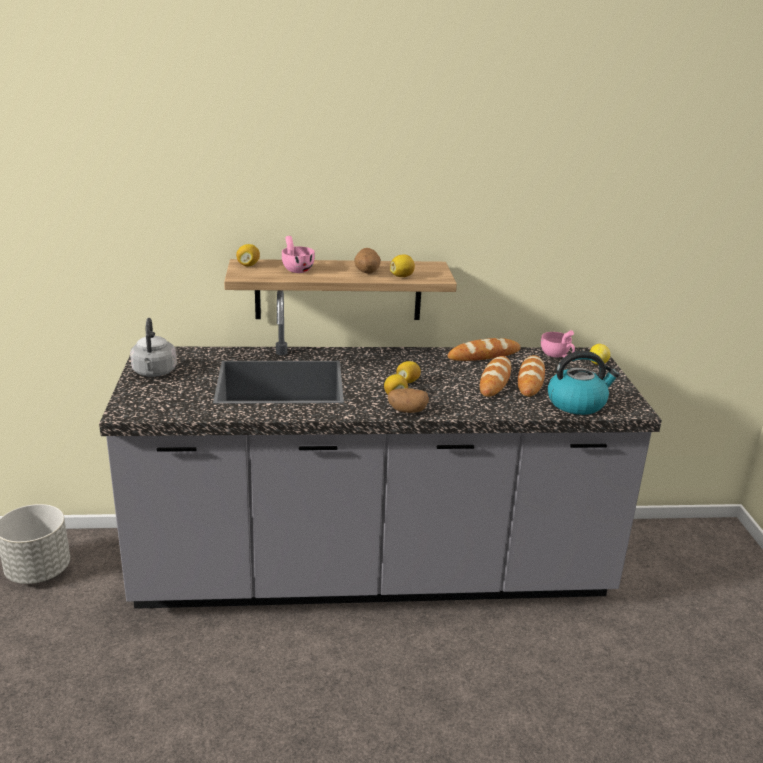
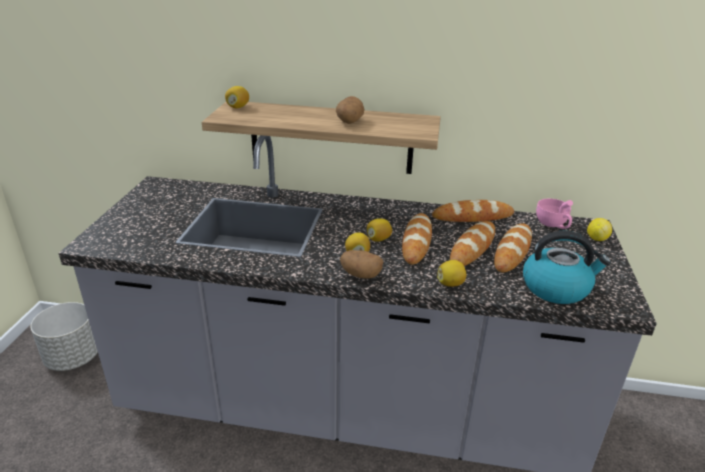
camera: 15 degrees right, 5 degrees up
grey kettle [130,318,177,377] -> none
pink cup [282,236,315,273] -> none
lemon [390,254,415,277] -> lemon moved to [437,260,466,287]
none -> bread [402,213,432,265]

